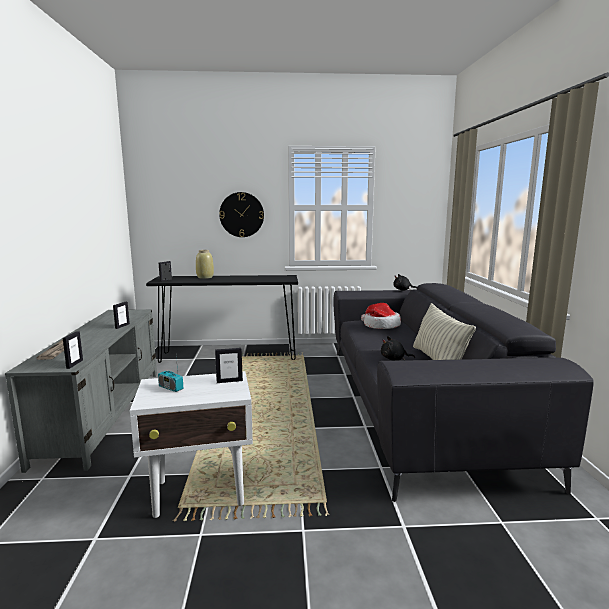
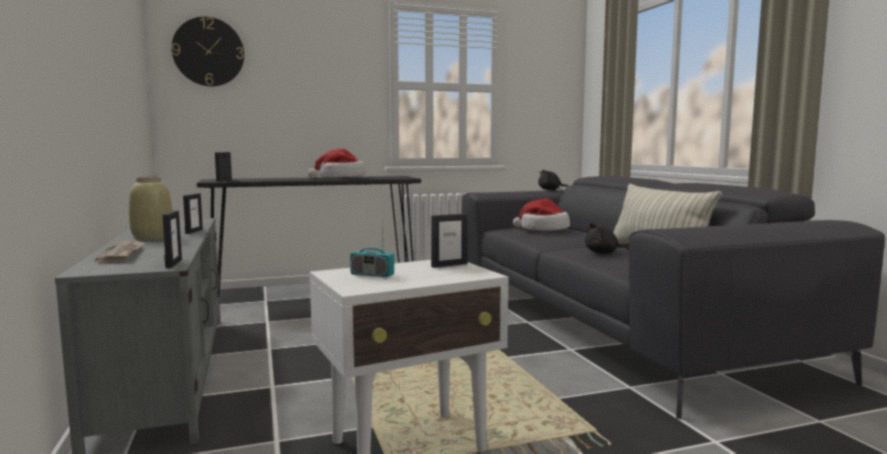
camera: 15 degrees left, 5 degrees down
beige vase [196,250,214,279] -> beige vase moved to [129,176,172,241]
wall clock [219,192,264,237] -> wall clock moved to [172,17,244,86]
none -> hat [308,149,366,178]

